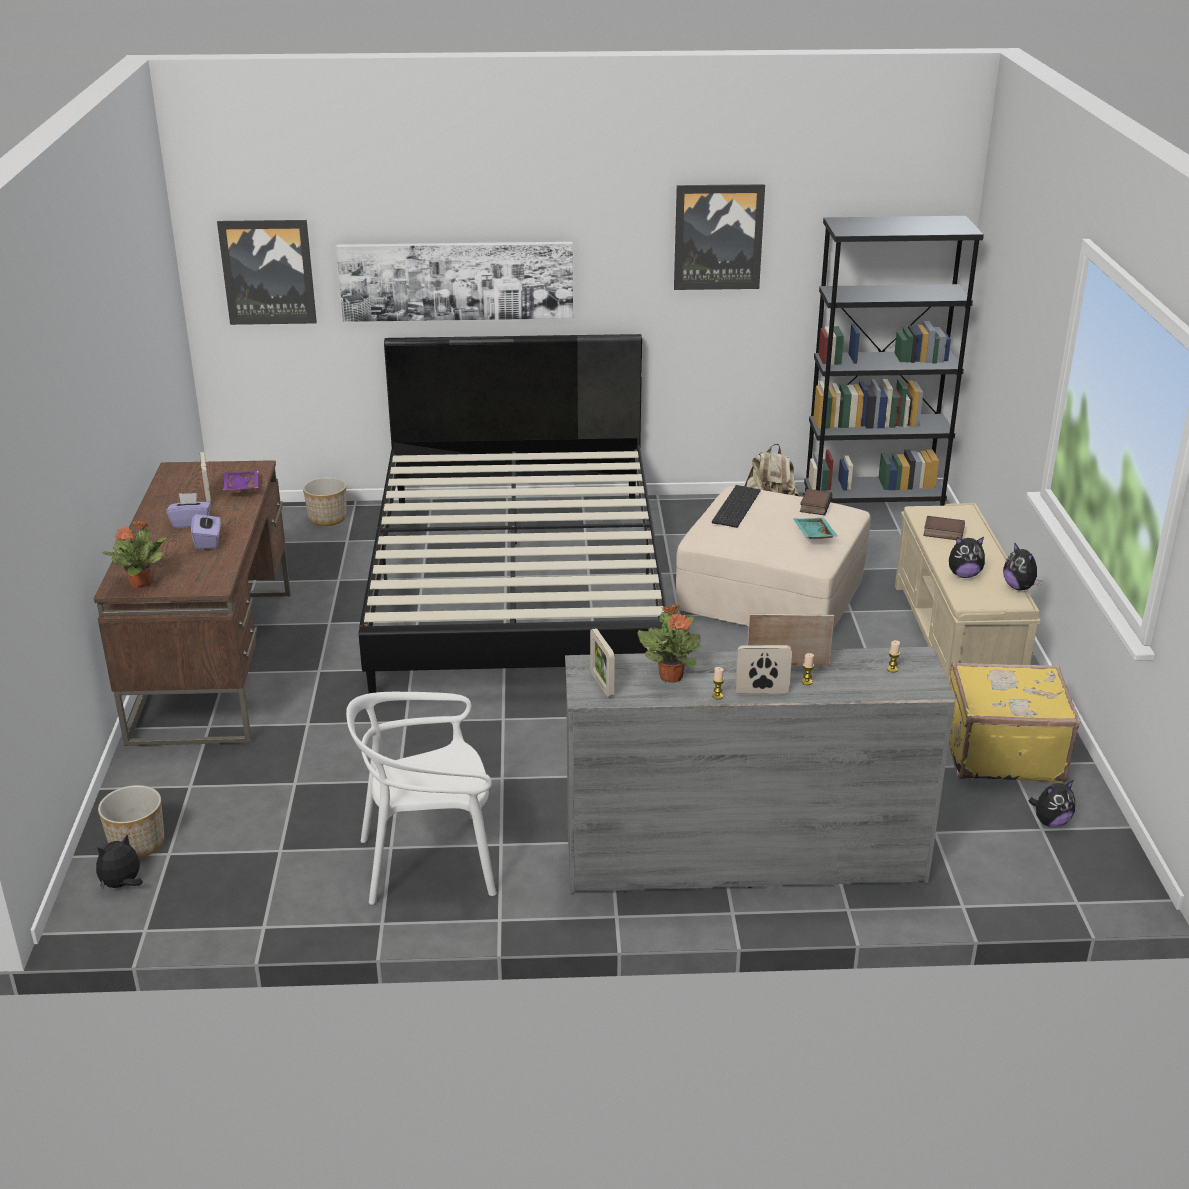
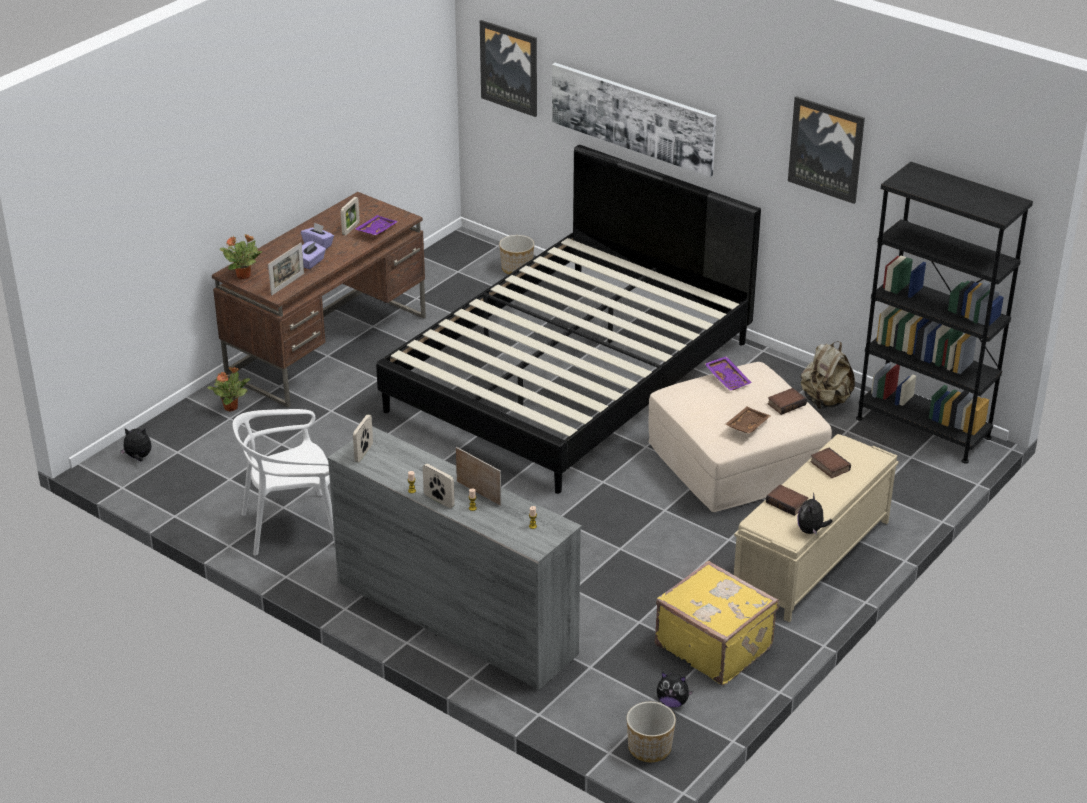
camera: 40 degrees right, 5 degrees up
planter [98,785,164,859] -> planter moved to [627,702,676,762]
white chair [346,692,497,905] -> white chair turned 45 degrees counterclockwise [233,409,335,555]
potted plant [638,605,701,683] -> potted plant moved to [207,367,250,412]
keyboard [712,485,761,528] -> purple tray [705,356,752,391]
turquoise tray [793,518,838,539] -> brown tray [725,407,770,434]
plush toy [949,537,985,578] -> book [766,485,808,516]
none -> picture frame [268,243,304,296]

